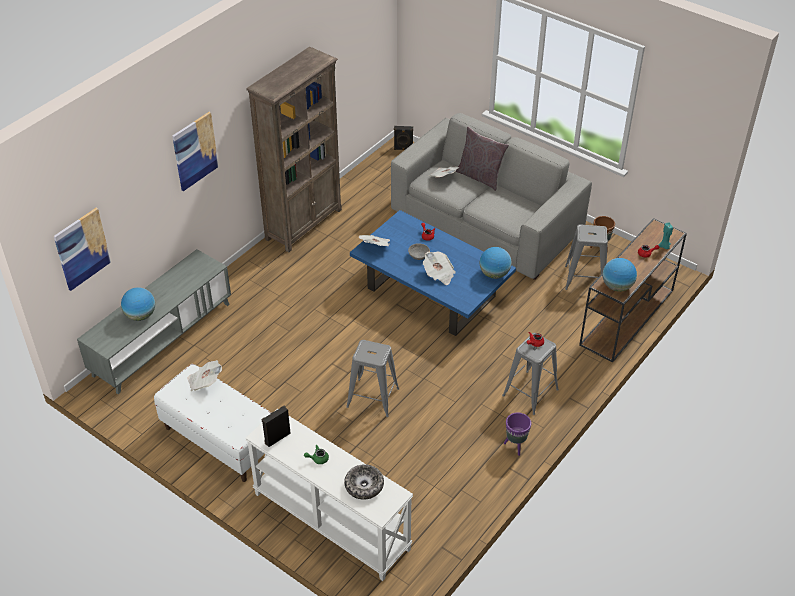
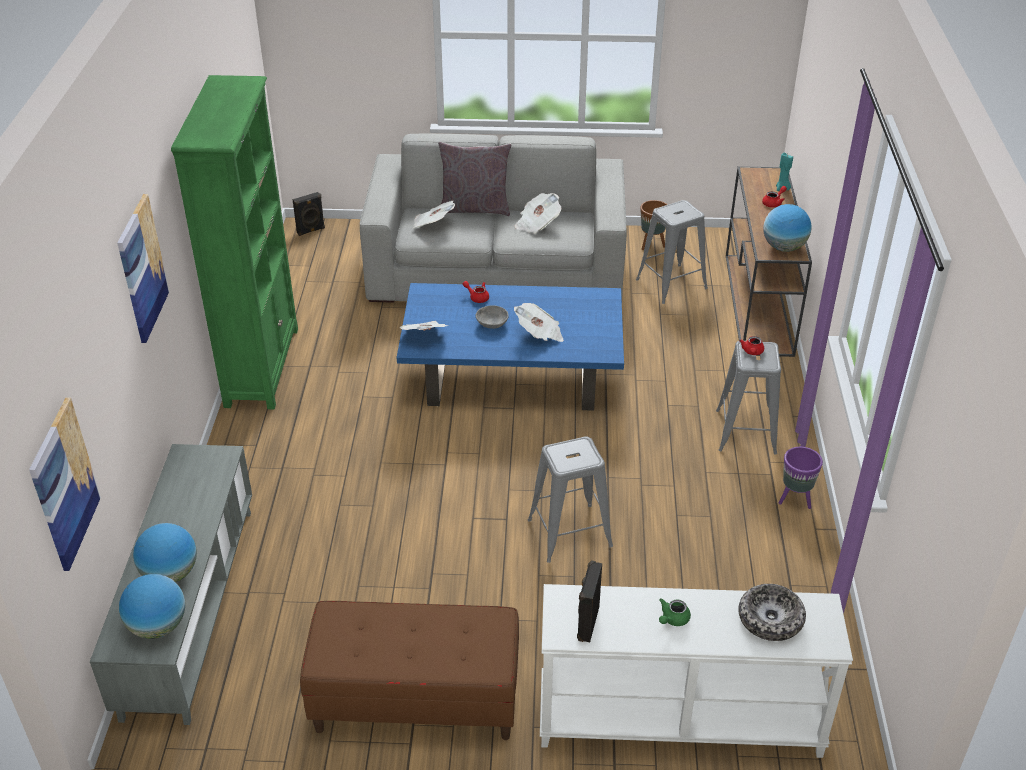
camera: 35 degrees left, 5 degrees down
white bench [154,364,271,482] -> brown bench [300,601,519,740]
newspaper [188,360,222,391] -> newspaper moved to [515,193,561,234]
brown bookcase [246,47,342,252] -> green bookcase [171,75,298,410]
globe [479,247,511,279] -> globe moved to [119,574,185,639]

